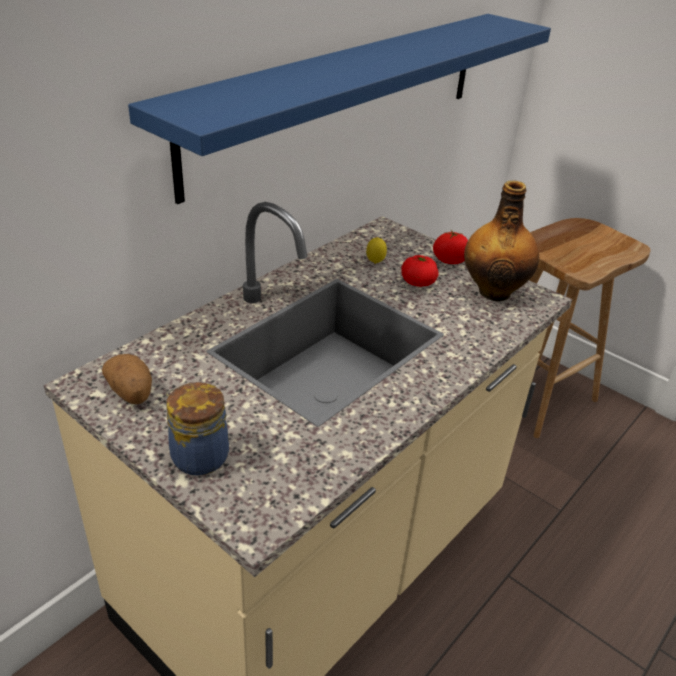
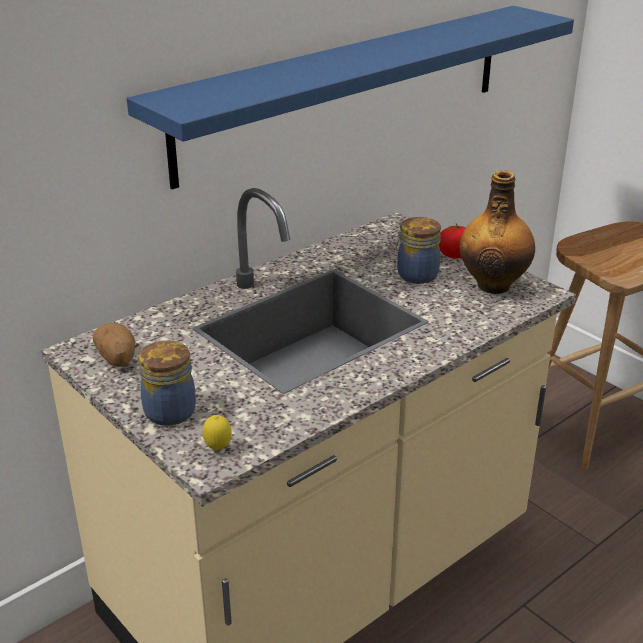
camera: 10 degrees right, 5 degrees down
lemon [366,237,387,264] -> lemon moved to [203,415,232,450]
tomato [401,255,439,287] -> jar [396,217,441,284]

